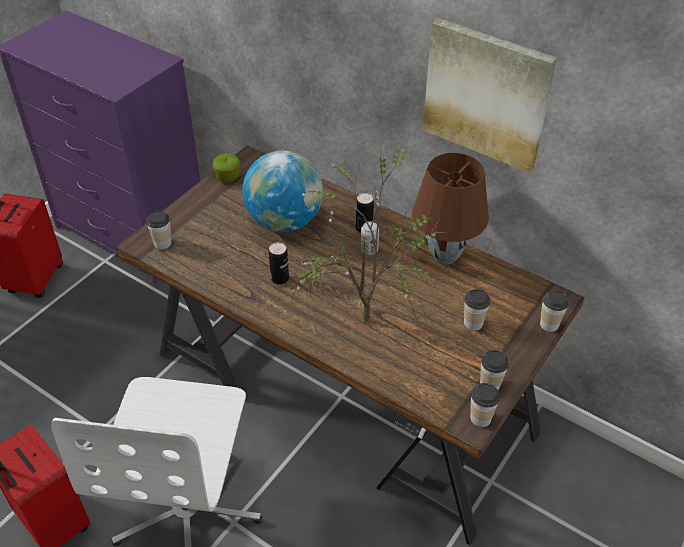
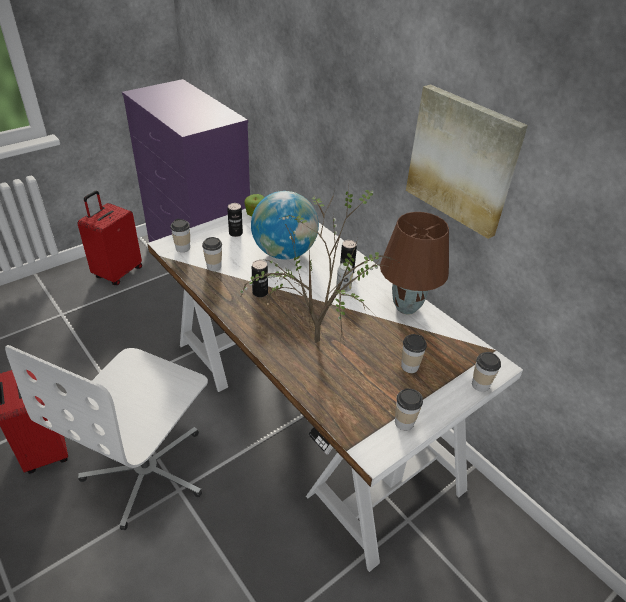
camera: 15 degrees right, 5 degrees down
brown desk [116,145,585,545] -> white desk [147,209,523,572]
cup [470,383,500,427] -> cup moved to [202,237,222,271]
none -> can [227,203,243,237]

